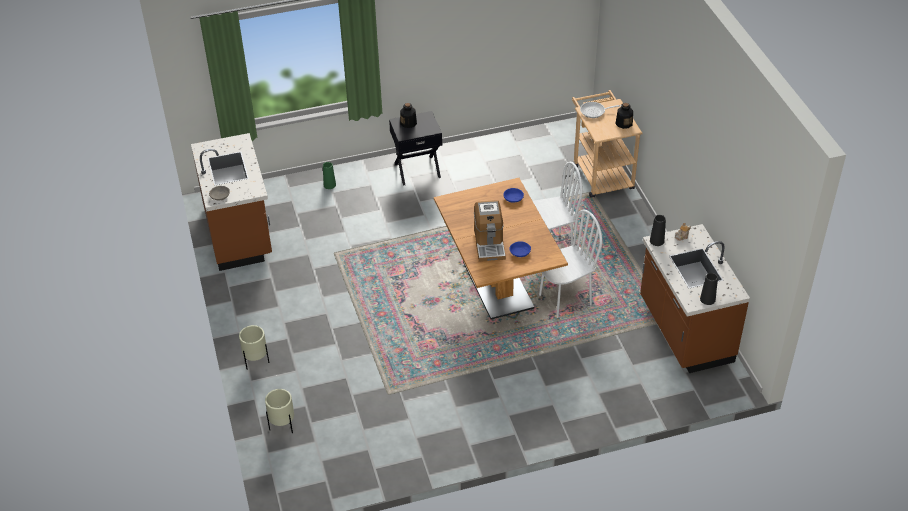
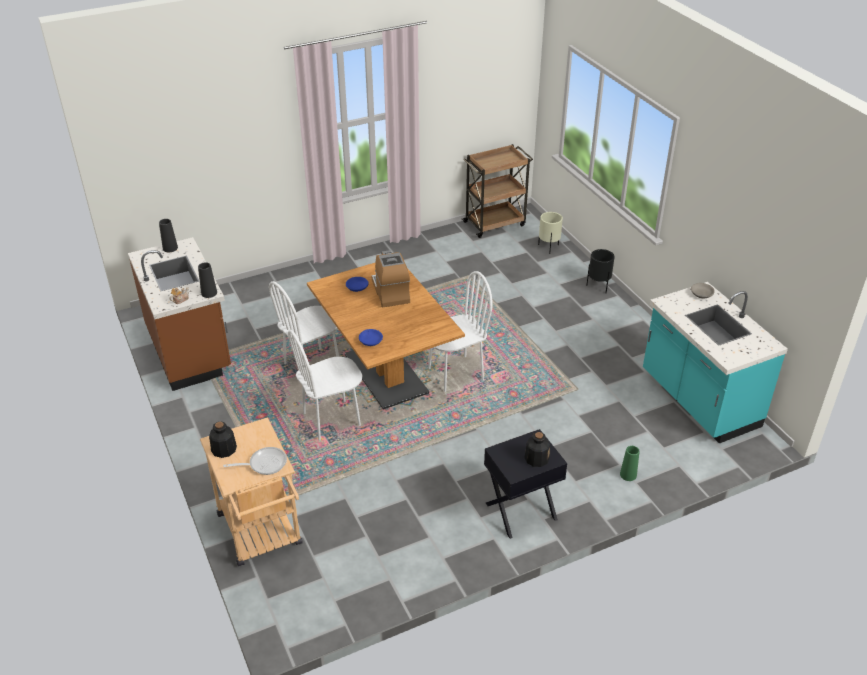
camera: 170 degrees right, 5 degrees down
brown counter [191,133,272,271] -> turquoise counter [643,282,788,443]
beige planter [239,325,269,370] -> black planter [586,249,615,293]
none -> white chair [428,271,493,392]
none -> brown cart [462,144,533,238]

